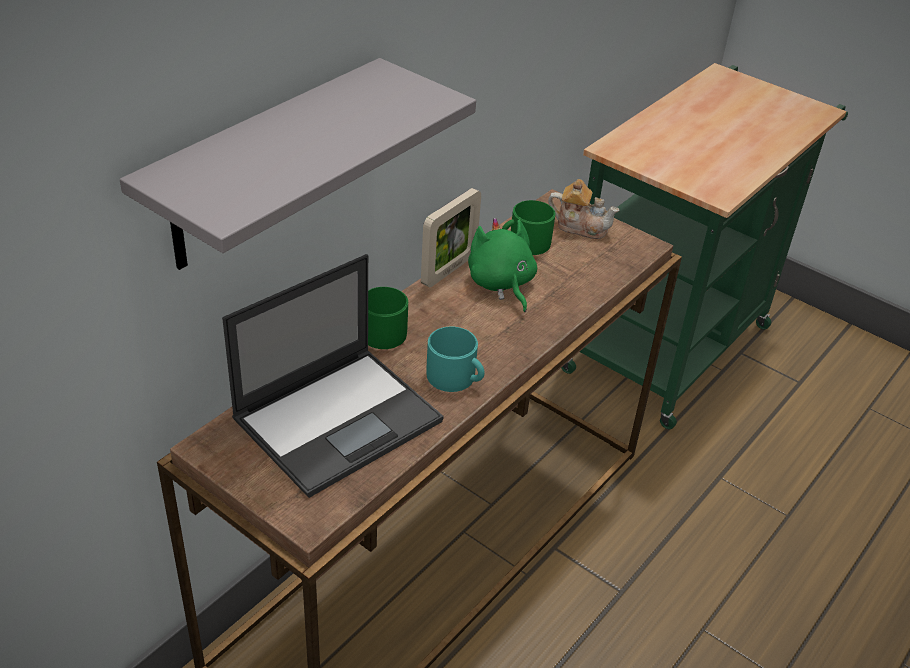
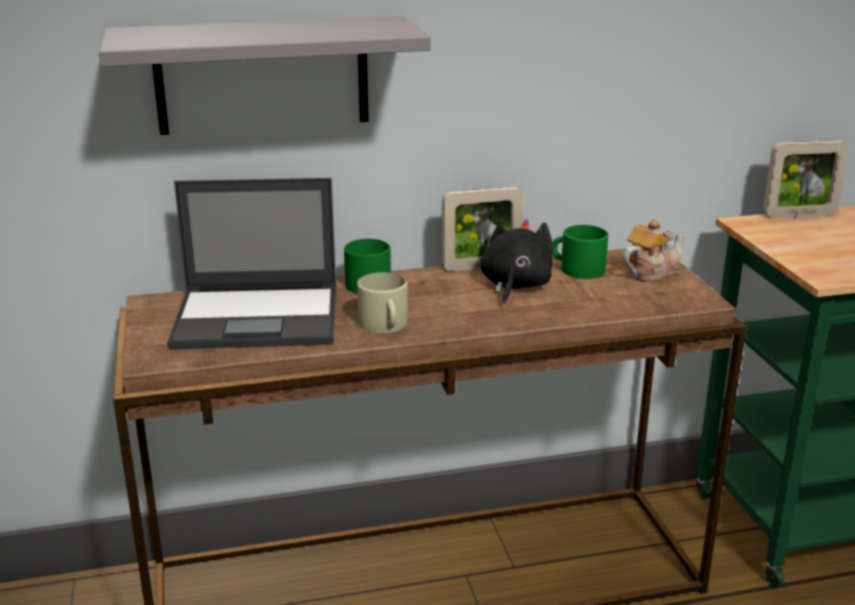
camera: 40 degrees right, 15 degrees down
turquoise mug [426,327,485,392] -> beige mug [357,272,408,333]
green plush toy [468,218,537,312] -> black plush toy [480,218,553,304]
teapot [548,179,619,239] -> teapot turned 90 degrees counterclockwise [622,219,686,282]
none -> picture frame [763,140,849,218]

